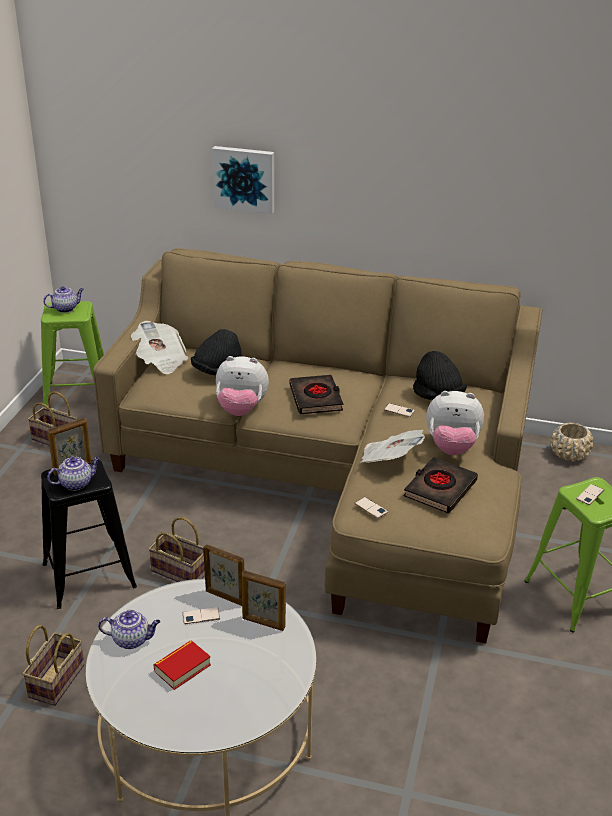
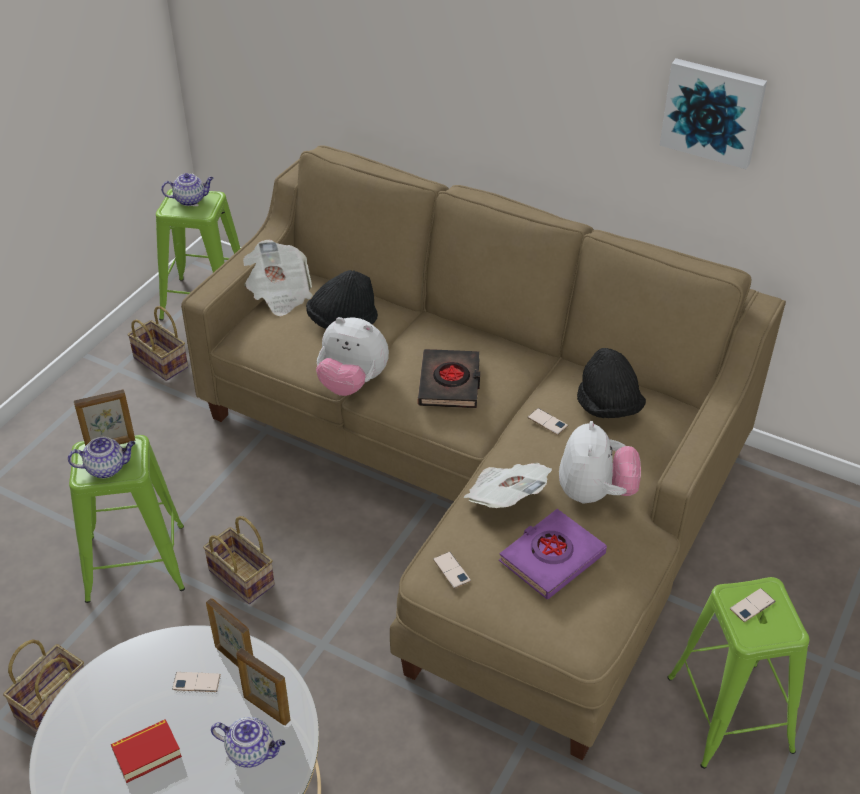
camera: 15 degrees right, 10 degrees up
black stool [41,459,137,609] -> green stool [69,435,185,603]
teapot [98,610,161,649] -> teapot moved to [211,717,285,768]
picture [212,146,274,214] -> picture moved to [659,58,767,169]
black book [403,457,478,513] -> purple book [499,509,607,599]
plush toy [426,391,484,455] -> plush toy turned 105 degrees counterclockwise [559,421,641,503]
beige planter [550,422,593,462] -> none

